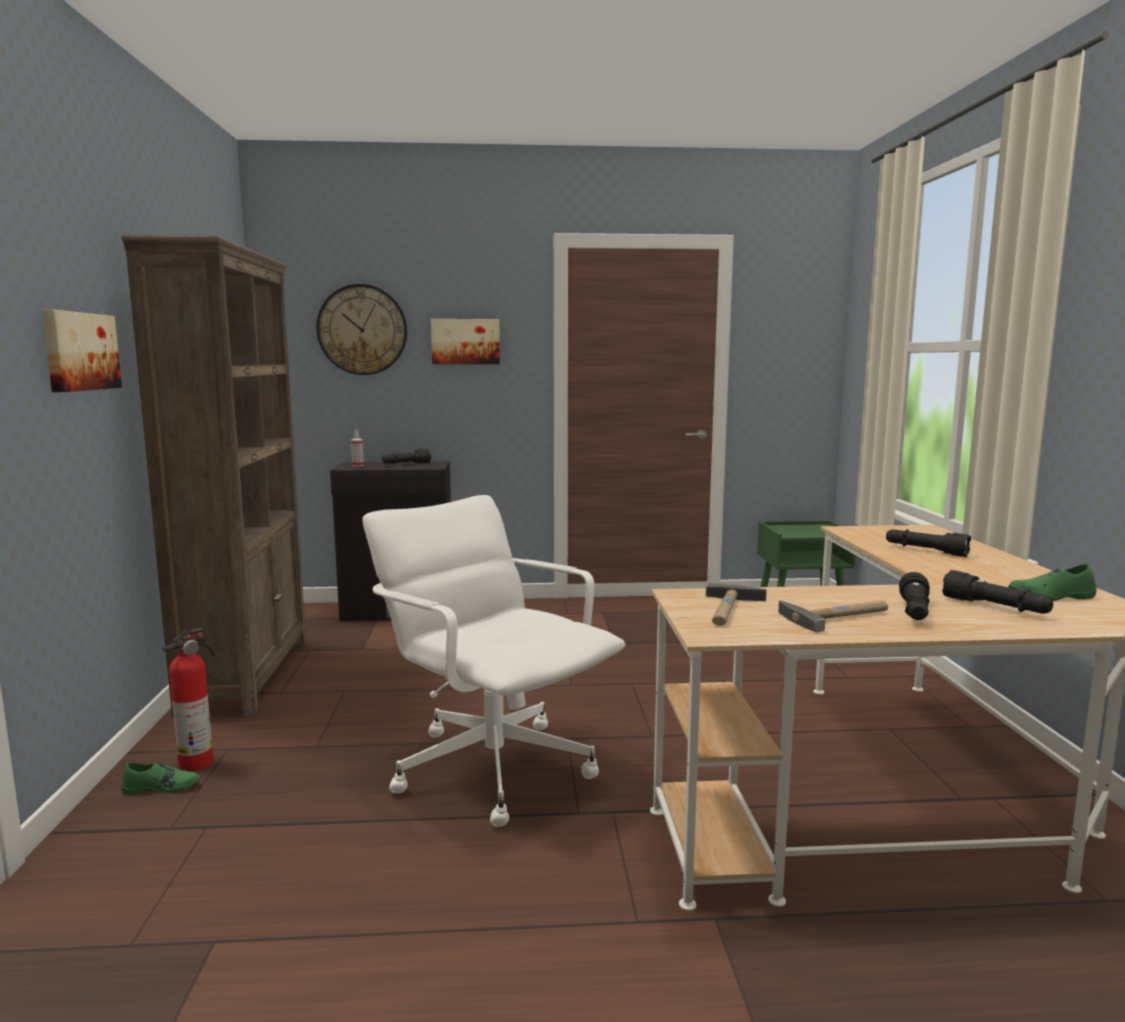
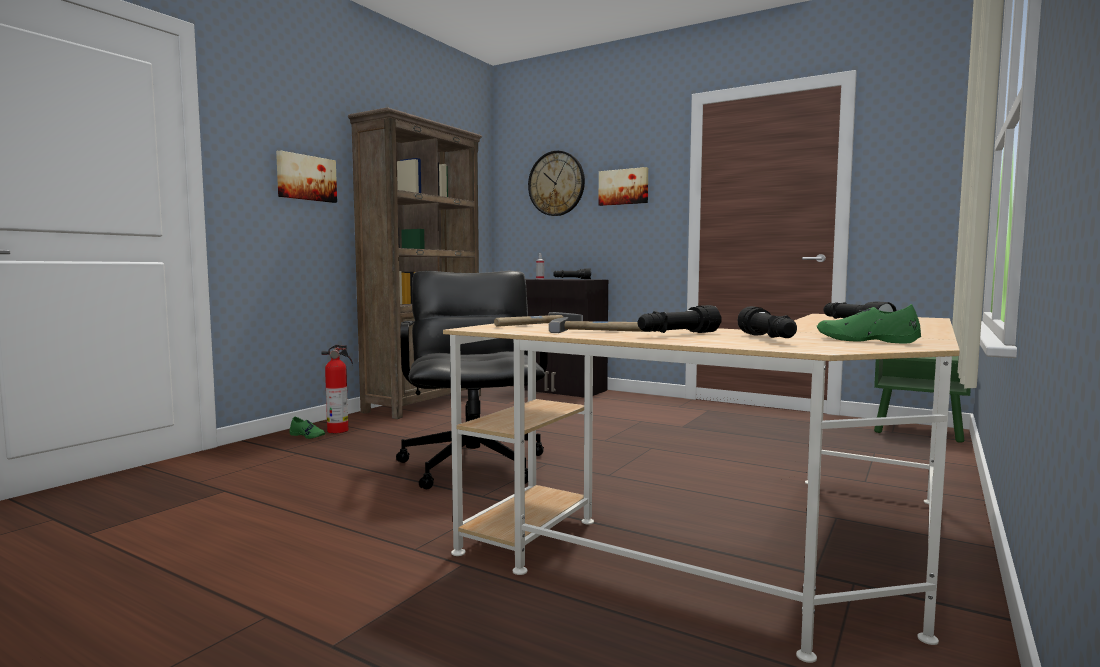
camera: 35 degrees right, 5 degrees down
white office chair [363,495,625,827] -> black office chair [396,271,548,489]

